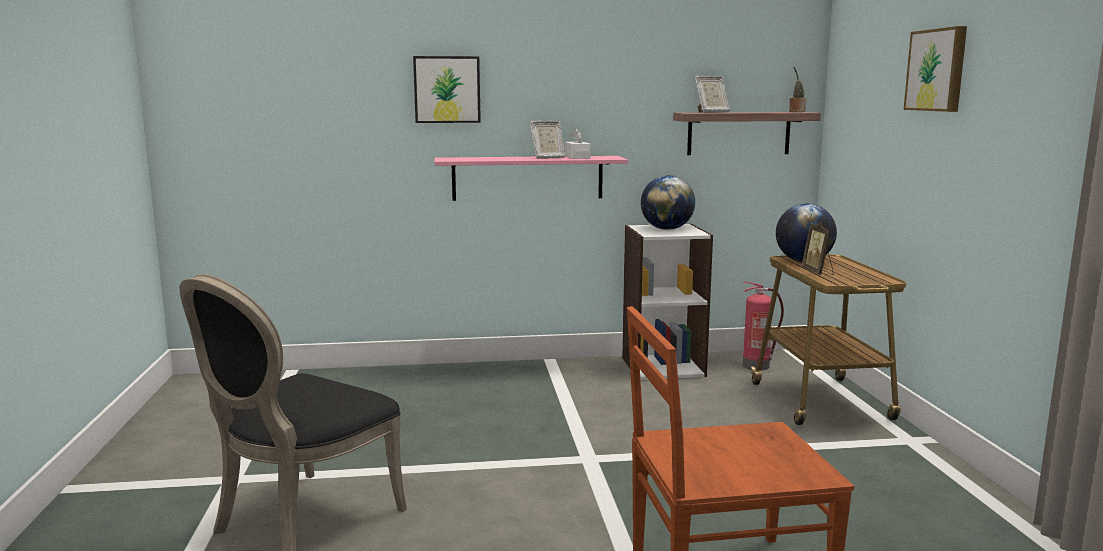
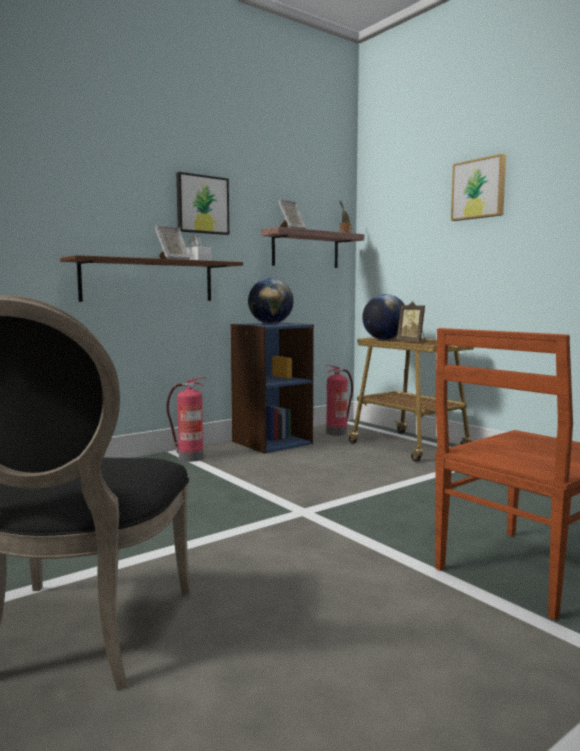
camera: 30 degrees left, 5 degrees down
picture [413,56,481,123] -> picture moved to [176,172,229,235]
pink shelf [434,156,628,201] -> brown shelf [60,255,243,302]
white bookcase [622,224,713,380] -> blue bookcase [230,322,314,454]
none -> fire extinguisher [167,377,206,462]

